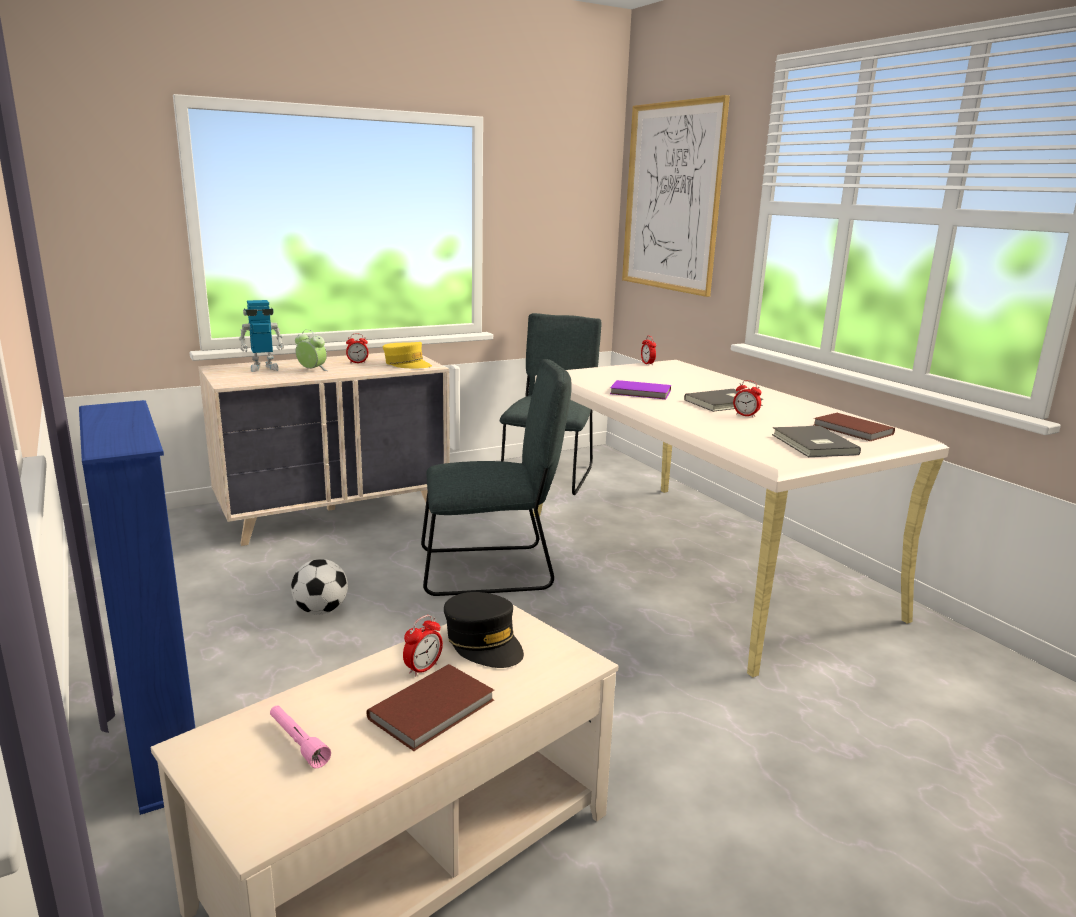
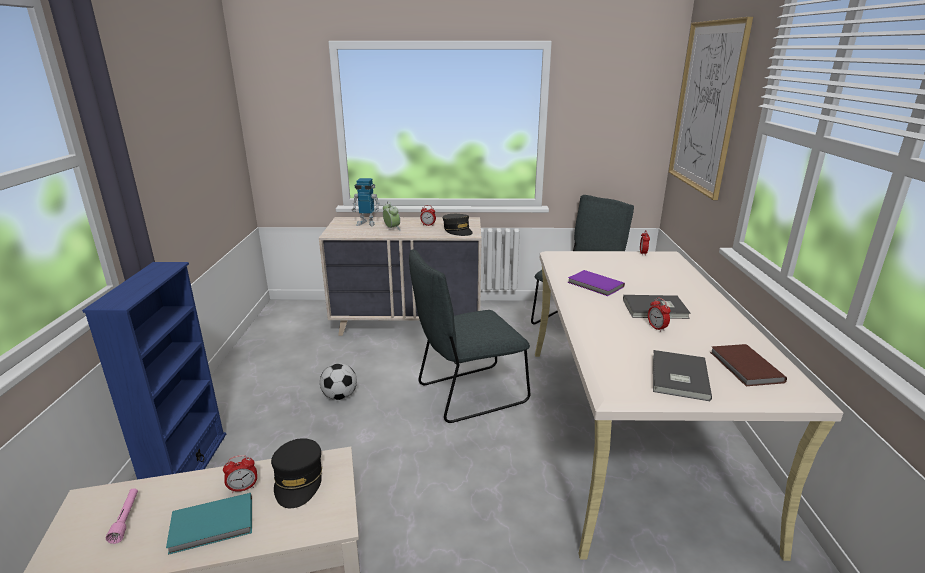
camera: 30 degrees right, 5 degrees up
brown book [367,664,494,751] -> turquoise book [166,493,252,555]
yellow cap [383,342,432,368] -> grey cap [443,214,473,236]
grey chair [421,359,572,596] -> grey chair turned 135 degrees clockwise [409,249,530,423]

